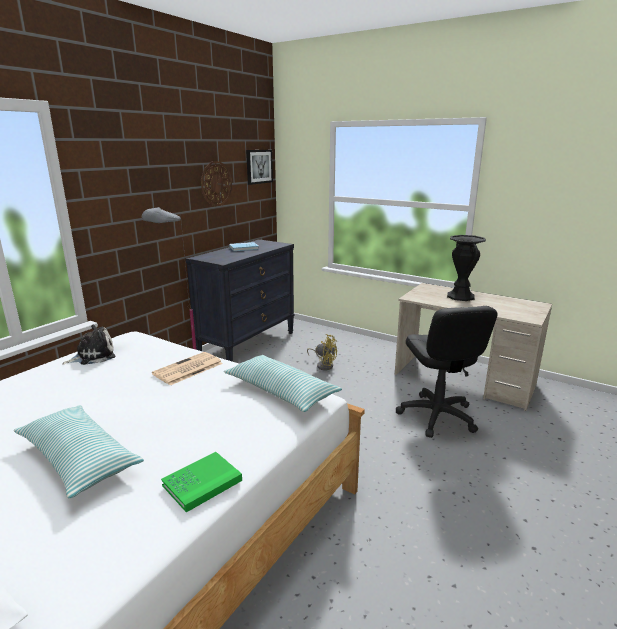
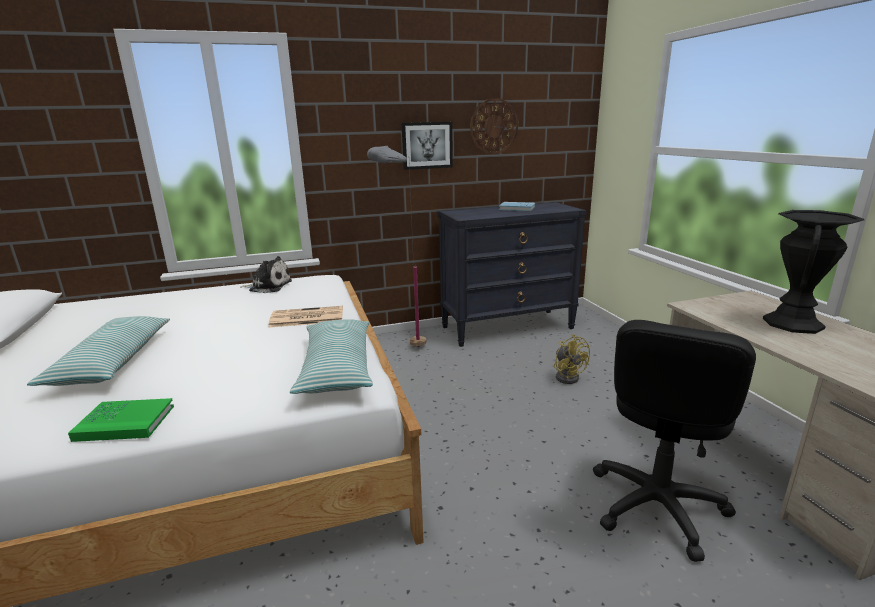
camera: 40 degrees right, 0 degrees up
picture [246,150,273,185] -> picture moved to [401,122,453,170]

